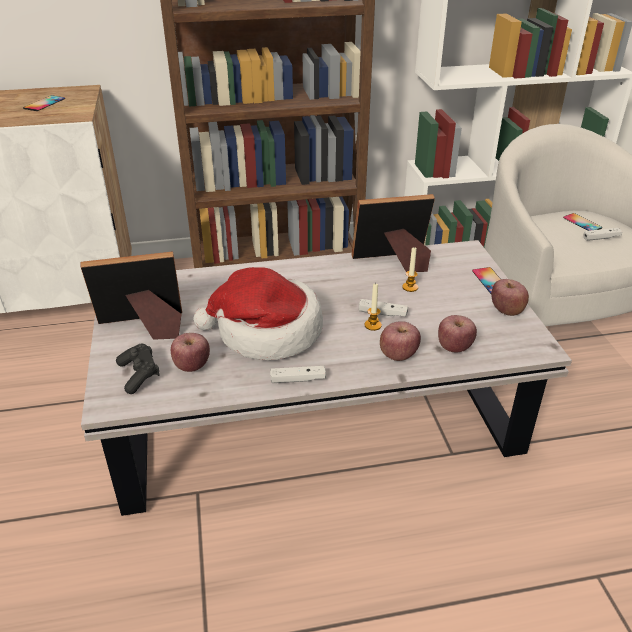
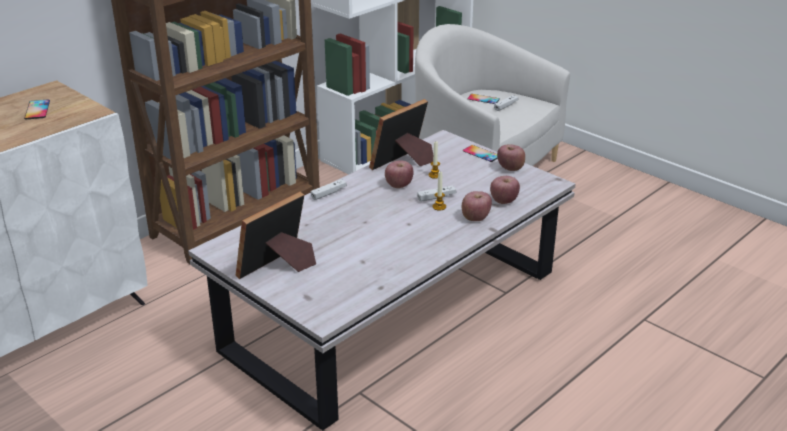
camera: 35 degrees left, 5 degrees down
black game controller [116,344,160,394] -> none
apple [171,333,210,372] -> apple moved to [385,160,413,188]
hat [193,267,323,360] -> none
white game controller [270,366,326,383] -> white game controller moved to [310,179,347,200]

